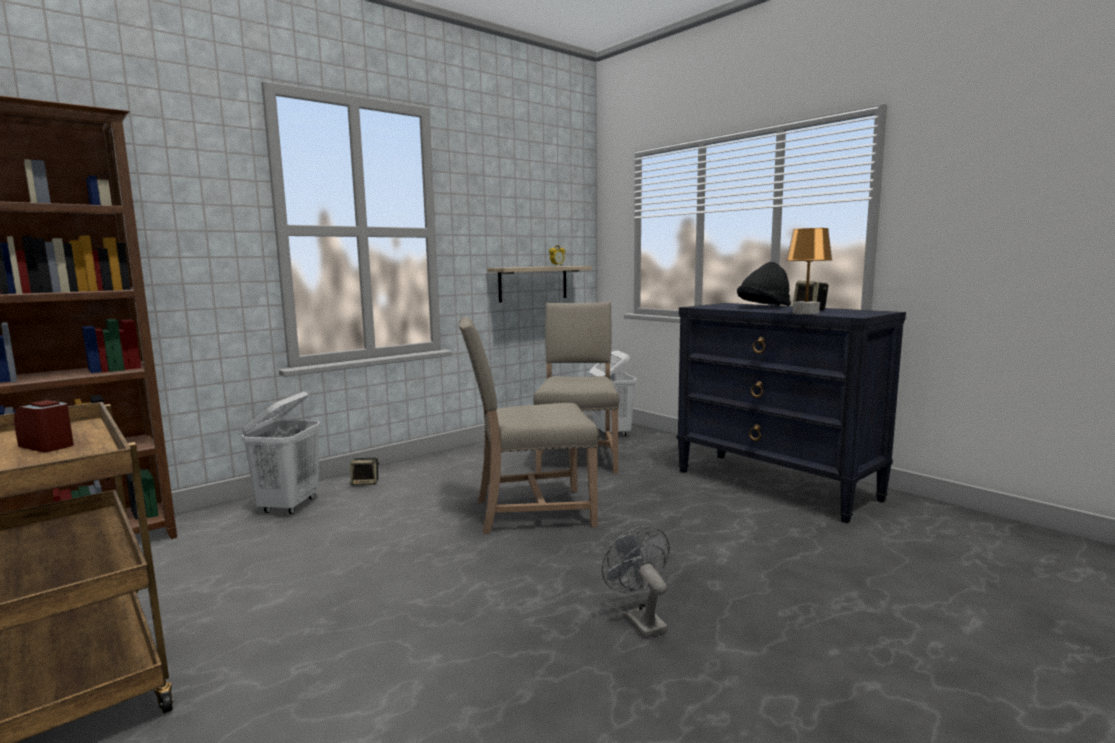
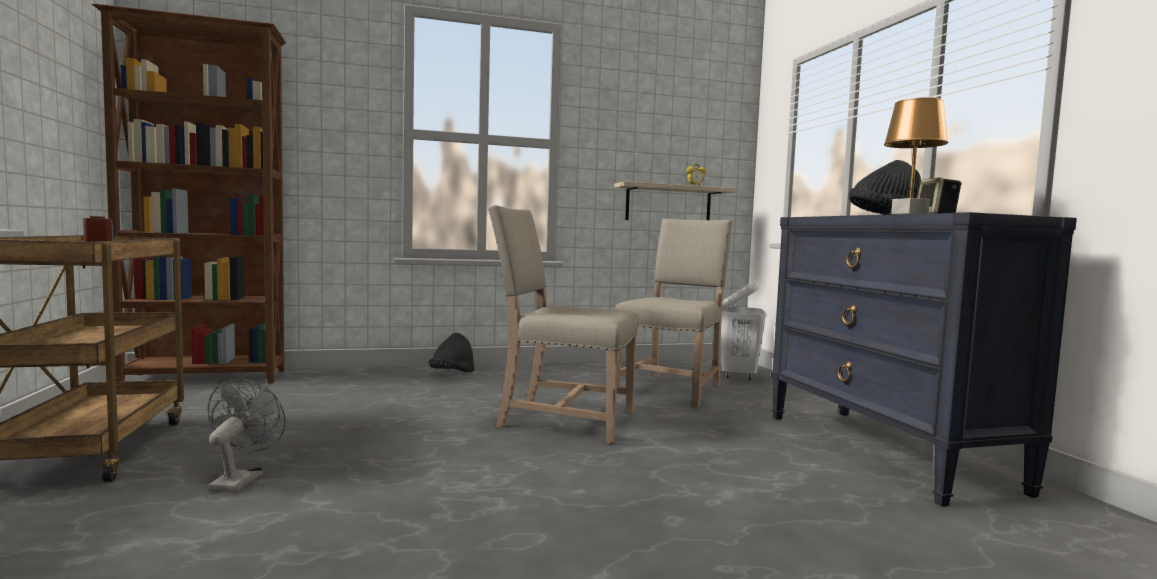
camera: 25 degrees right, 5 degrees down
white laundry basket [241,392,320,514] -> none
speaker [350,458,380,486] -> black hat [428,333,475,372]
grey fan [602,526,670,638] -> grey fan moved to [207,379,286,493]

